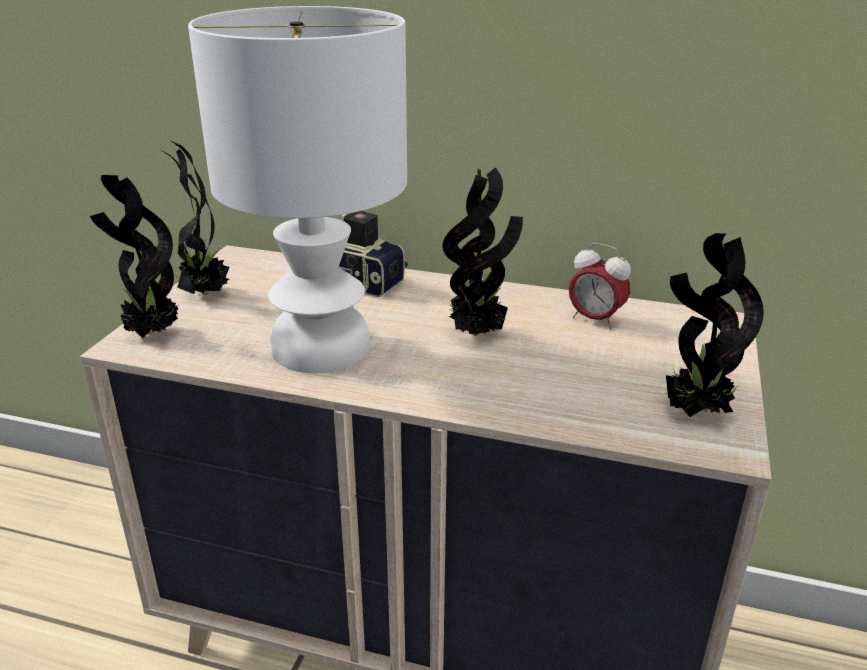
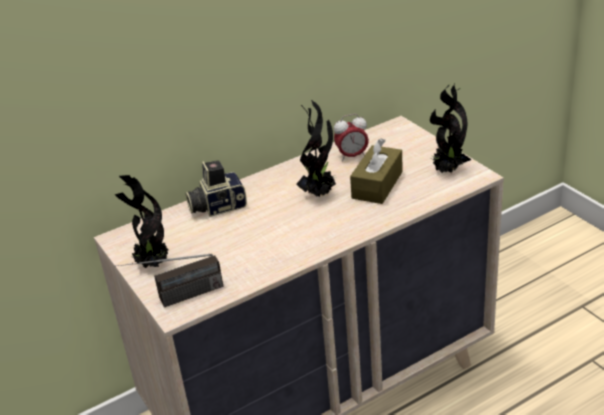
camera: 45 degrees left, 5 degrees up
potted plant [90,175,178,338] -> radio [115,253,223,308]
white table lamp [188,6,407,373] -> none
none -> brown tissue box [350,138,403,204]

